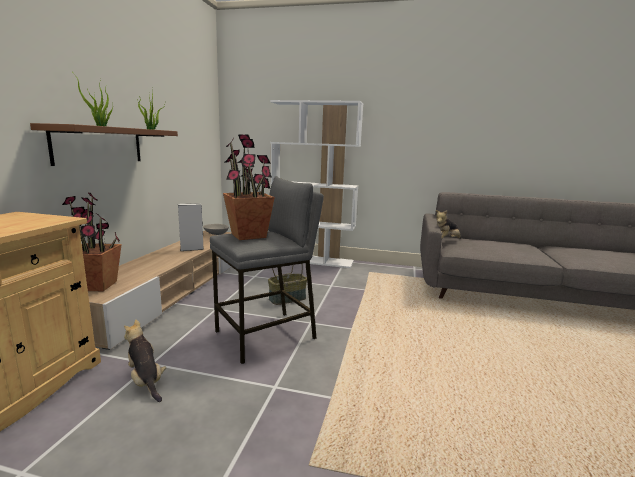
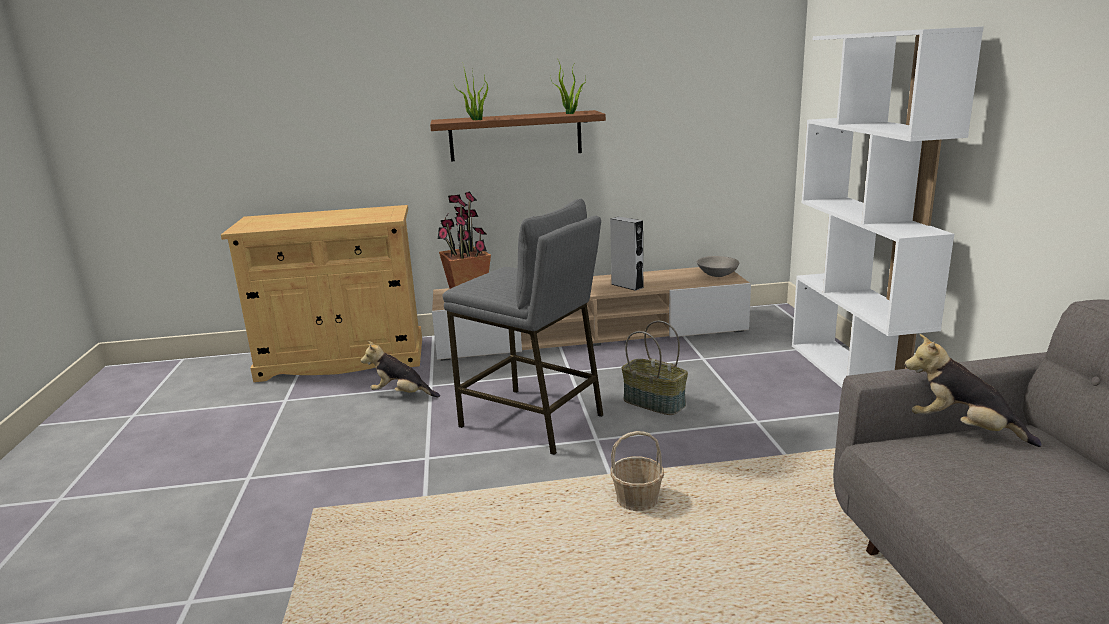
camera: 70 degrees right, 5 degrees up
plush toy [124,320,166,402] -> plush toy turned 105 degrees counterclockwise [361,341,440,397]
potted plant [223,134,275,240] -> none
none -> basket [611,431,664,511]

